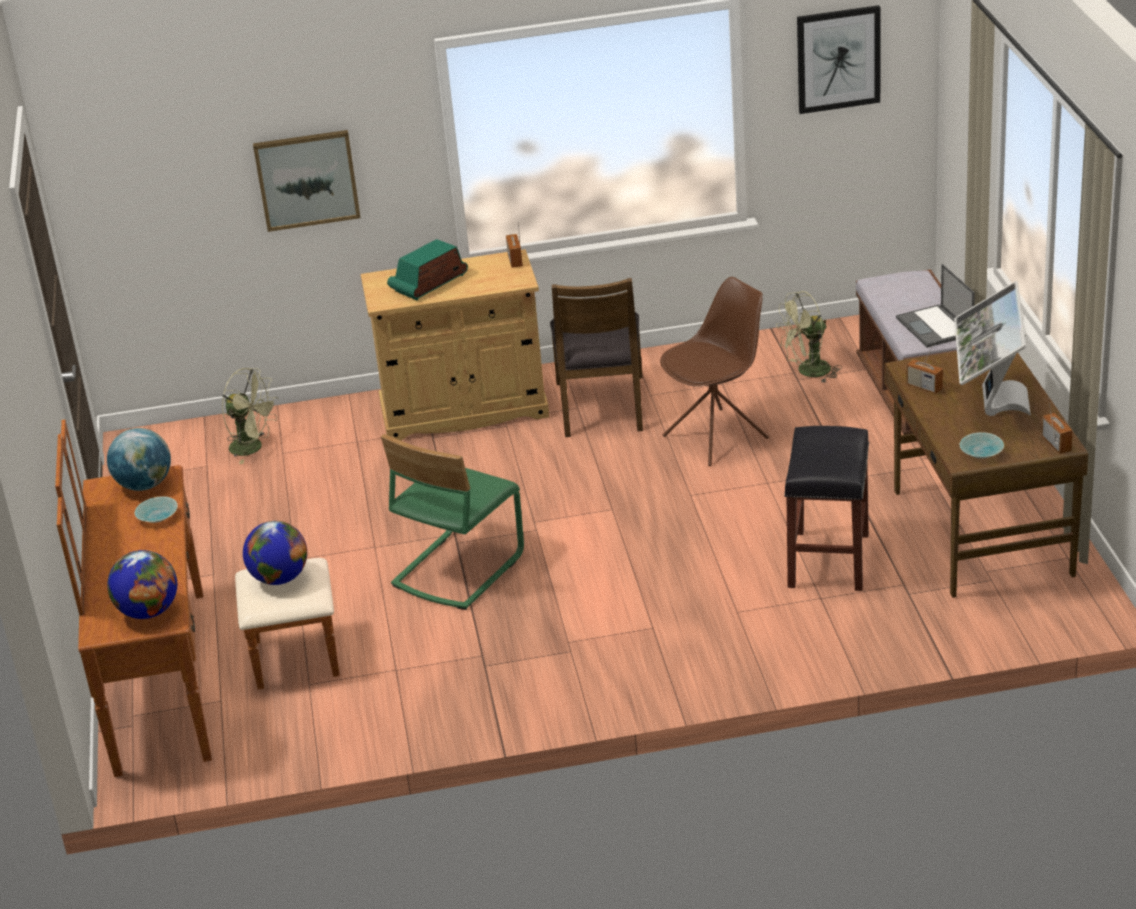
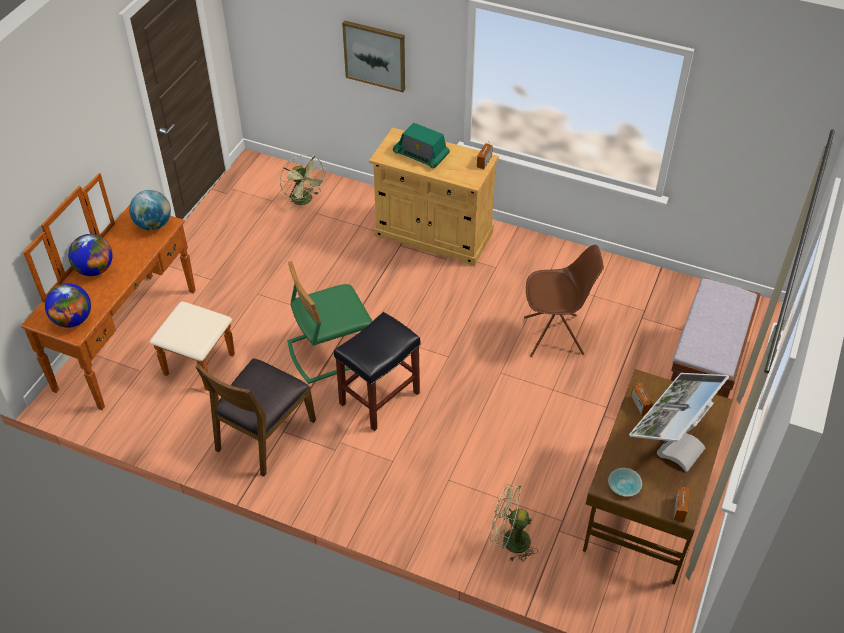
camera: 30 degrees right, 15 degrees up
turquoise bowl [135,496,178,523] -> none
globe [243,521,307,585] -> globe moved to [68,234,112,276]
radio [387,239,468,300] -> radio turned 135 degrees counterclockwise [393,122,450,168]
brown chair [550,278,643,437] -> brown chair moved to [196,359,316,477]
green fan [776,291,842,383] -> green fan moved to [490,484,538,562]
black stool [784,426,869,591] -> black stool moved to [334,312,420,431]
picture [797,5,880,114] -> none
laptop [896,264,975,348] -> none

